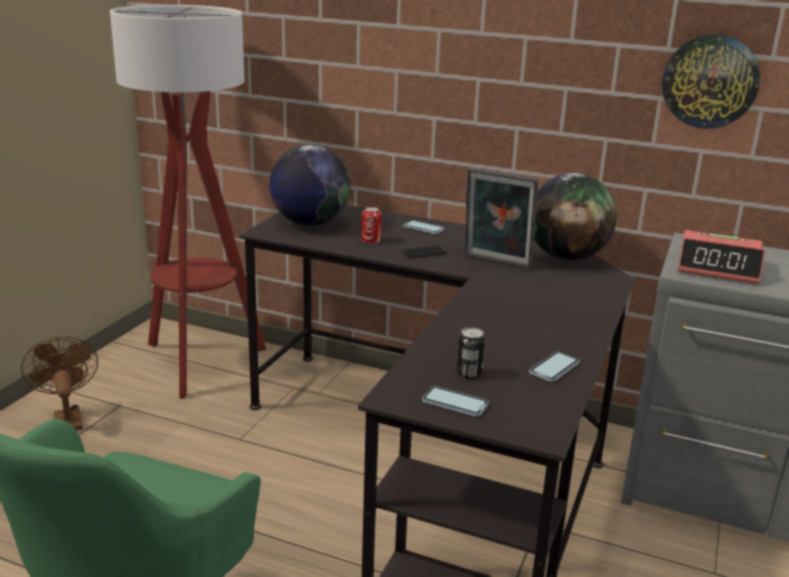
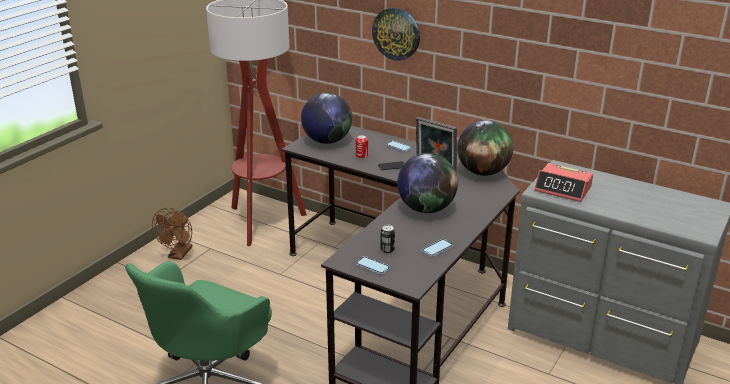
camera: 10 degrees right, 5 degrees up
brown fan [21,336,98,431] -> brown fan turned 150 degrees counterclockwise [152,208,193,260]
wall clock [662,34,760,129] -> wall clock moved to [372,7,420,61]
none -> globe [397,153,458,213]

